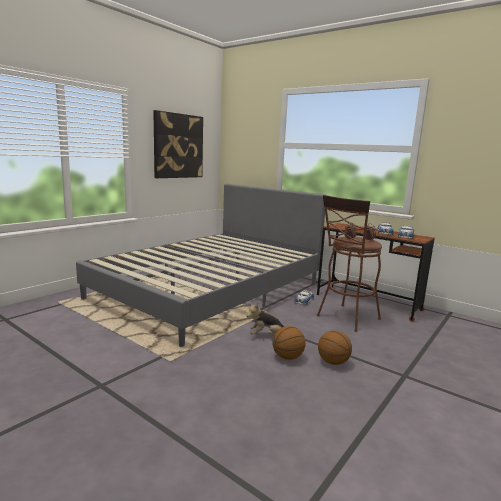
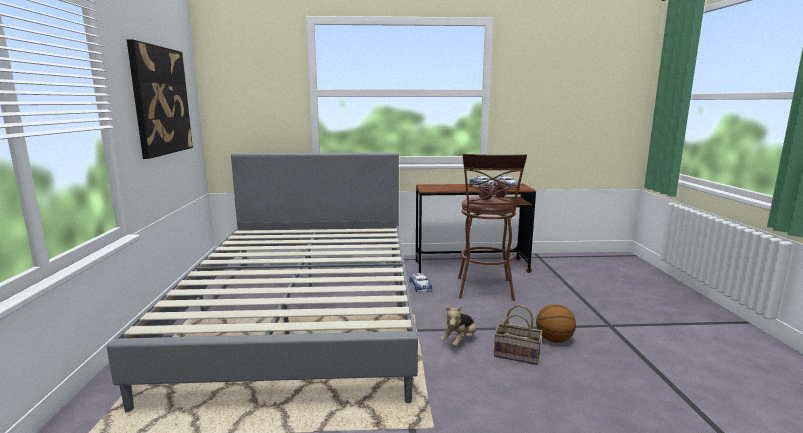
camera: 40 degrees left, 0 degrees up
basketball [272,326,306,360] -> basket [494,305,543,365]

